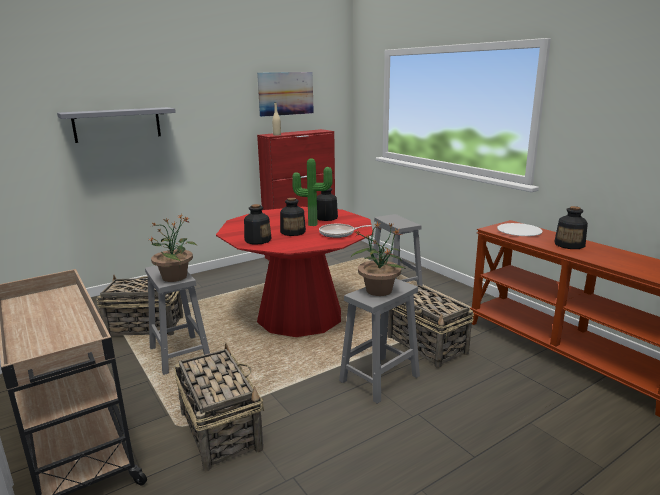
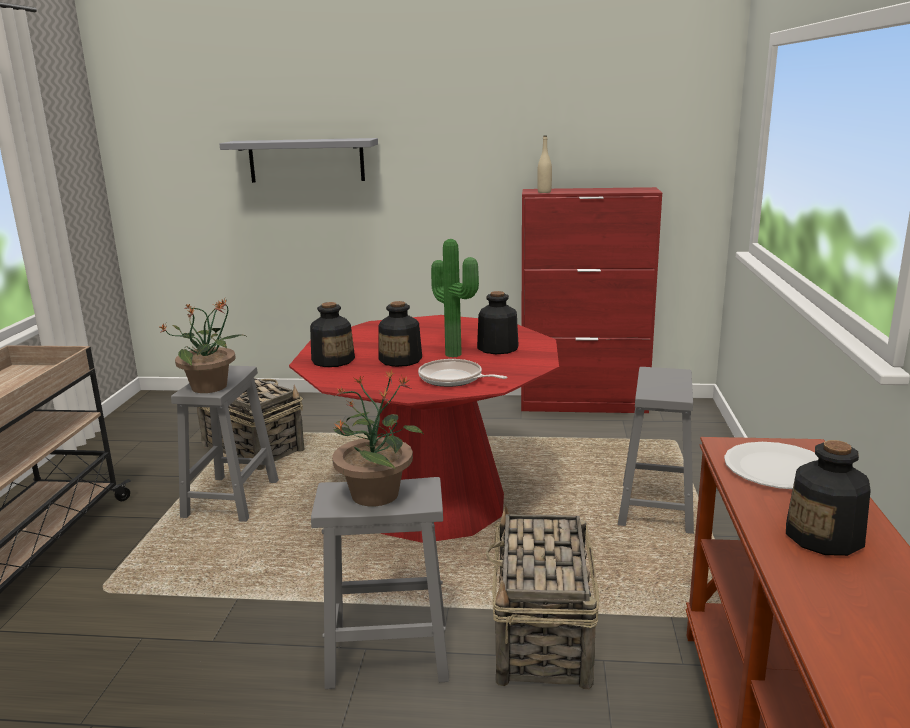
camera: 40 degrees right, 0 degrees up
basket [174,343,264,472] -> none
picture [257,72,314,117] -> none

